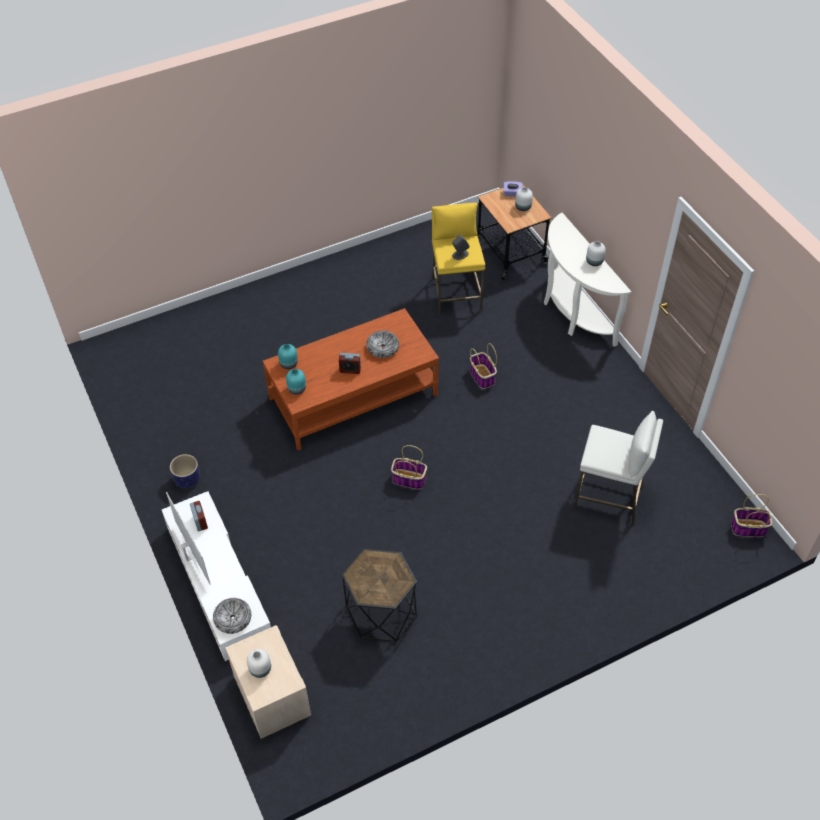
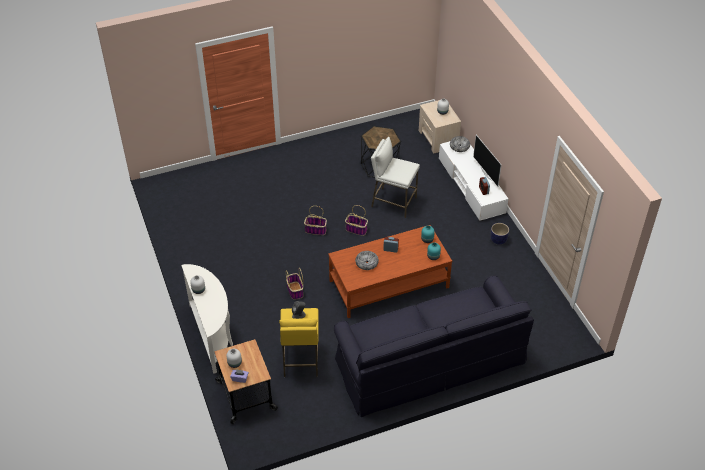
camera: 175 degrees left, 5 degrees down
white stool [573,411,663,524] -> white stool moved to [371,137,420,218]
basket [731,494,772,537] -> basket moved to [304,206,327,235]
none -> black sofa [334,275,534,417]

